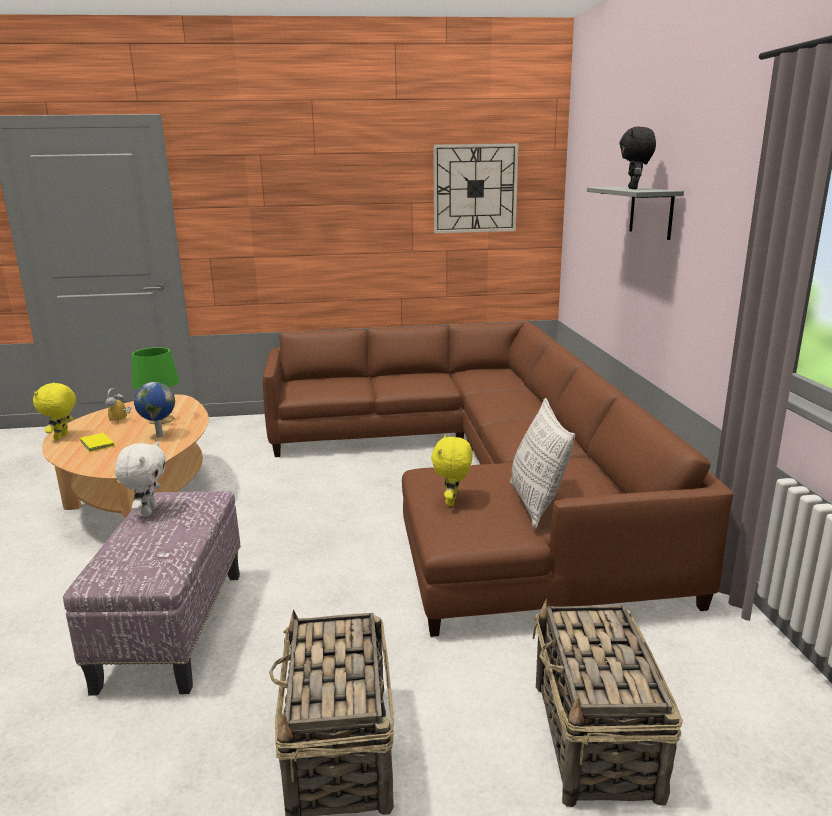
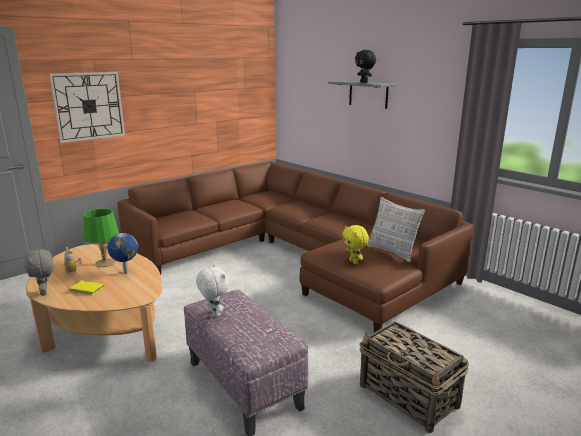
camera: 35 degrees left, 0 degrees up
yellow plush toy [33,382,76,440] -> grey plush toy [23,249,54,296]
wall clock [433,143,519,233] -> wall clock moved to [49,72,125,143]
basket [533,598,683,807] -> none

